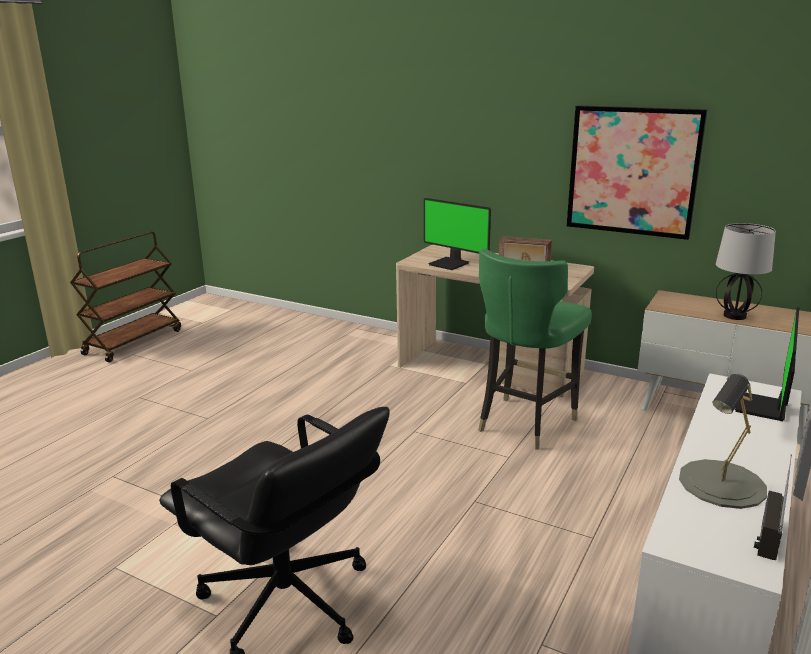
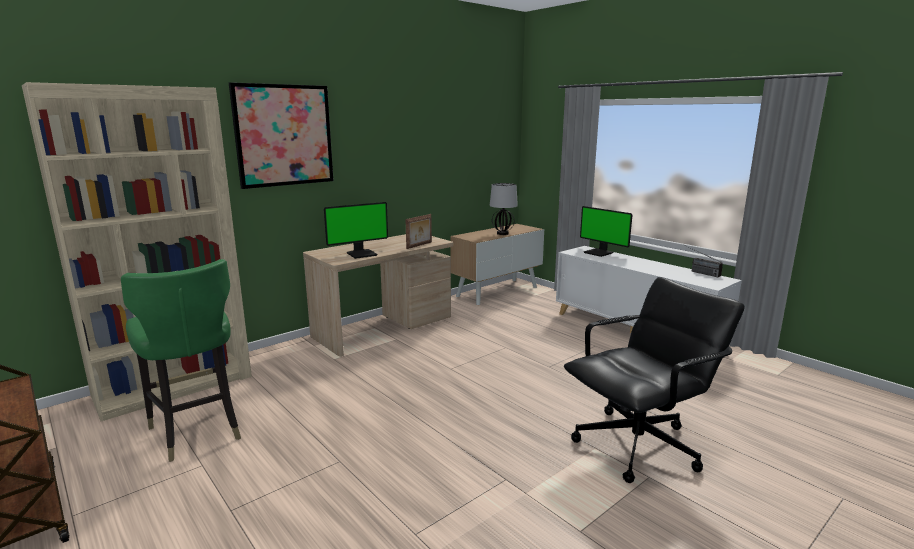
camera: 70 degrees left, 5 degrees down
green chair [478,248,592,450] -> green chair moved to [121,259,241,462]
picture [567,105,708,240] -> picture moved to [229,82,334,189]
grey table lamp [679,374,767,509] -> none
none -> beige bookcase [22,82,252,421]

